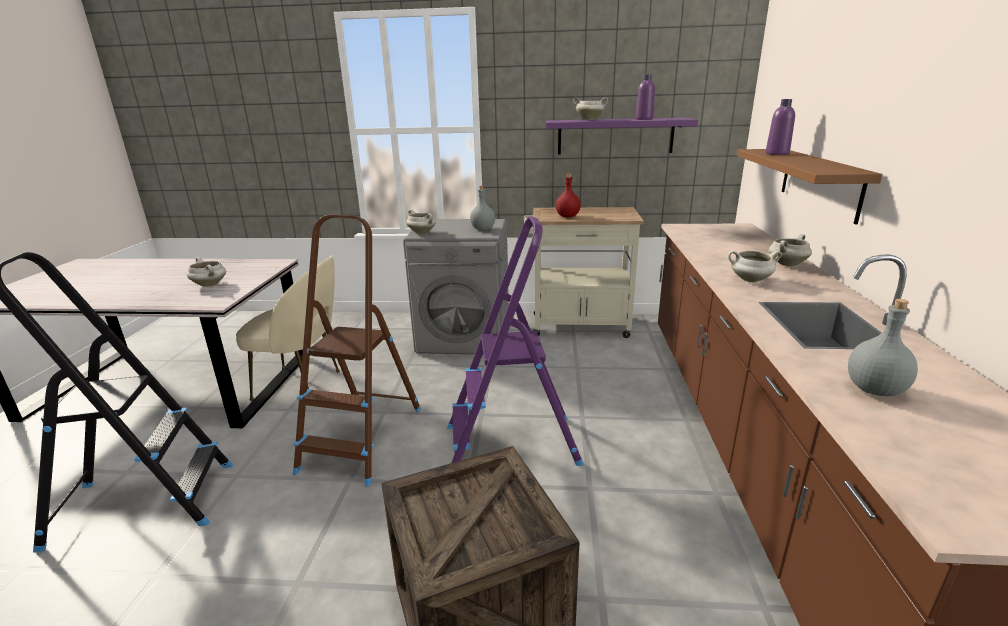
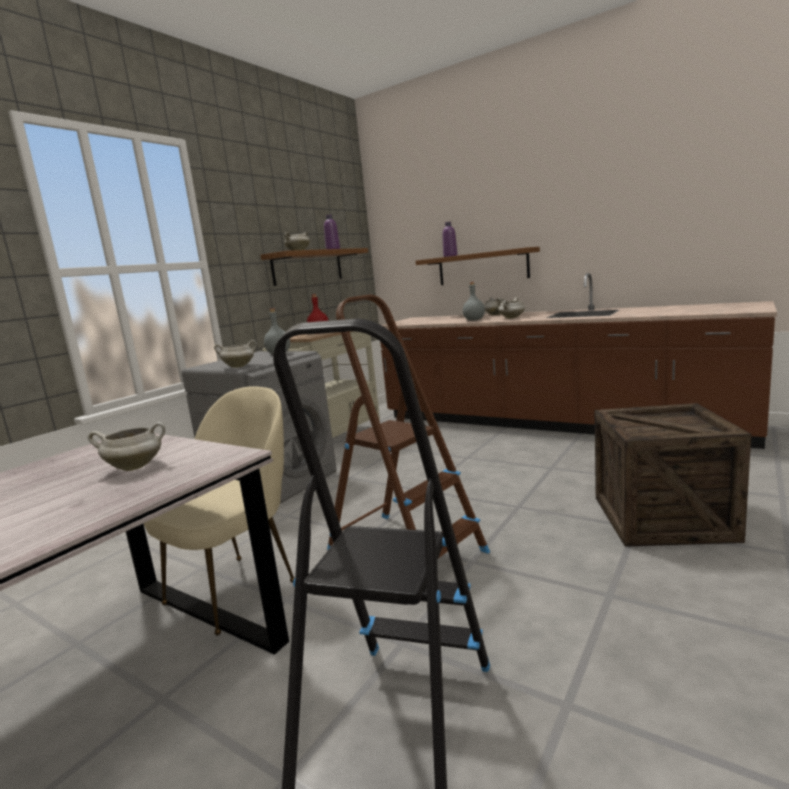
camera: 60 degrees left, 10 degrees down
purple step ladder [447,216,584,466] -> none
purple shelf [546,118,698,155] -> brown shelf [260,248,368,286]
grey bottle [848,299,918,396] -> grey bottle moved to [463,282,485,321]

